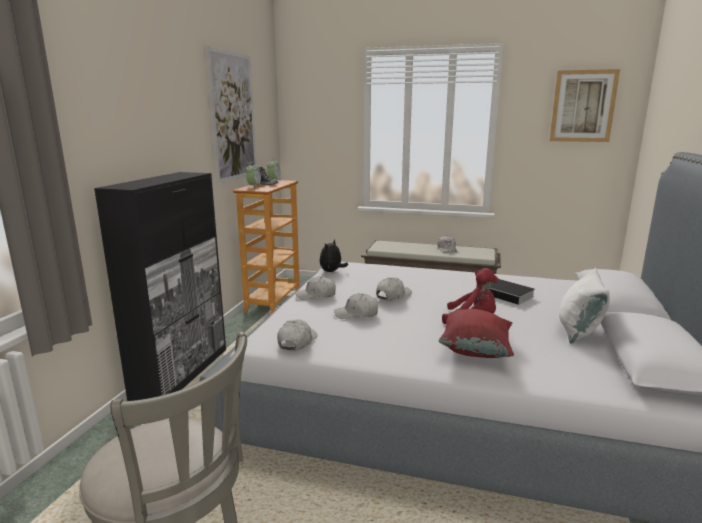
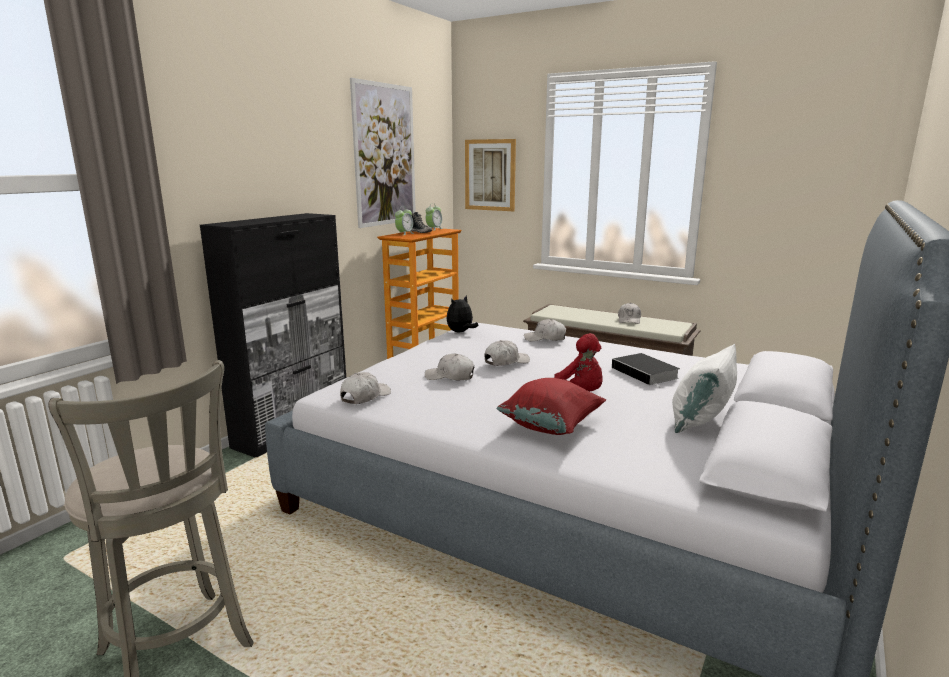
camera: 15 degrees right, 0 degrees up
white cap [296,276,336,300] -> white cap moved to [524,319,566,341]
picture [549,69,620,142] -> picture moved to [465,139,516,211]

